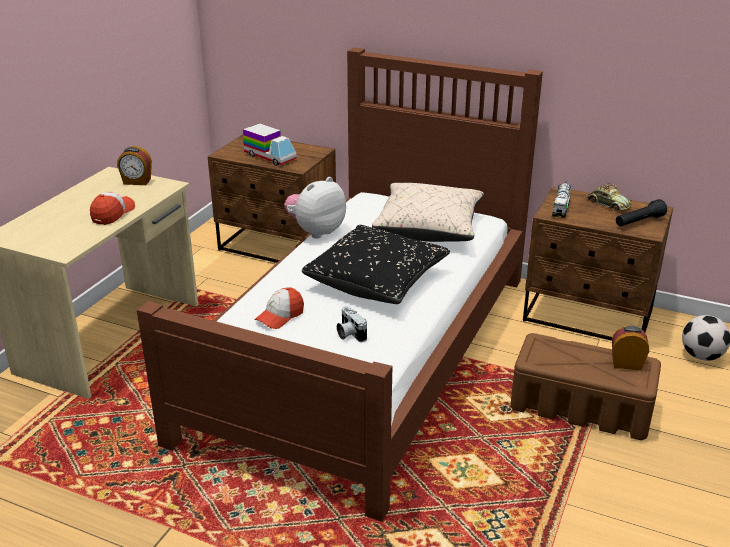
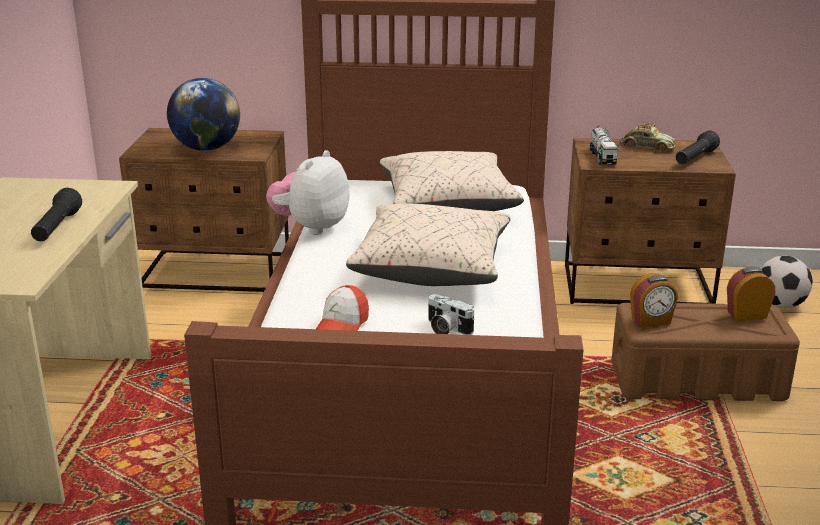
camera: 20 degrees left, 5 degrees down
cap [90,191,135,225] -> black flashlight [31,188,82,241]
alarm clock [117,146,152,185] -> alarm clock moved to [630,273,678,328]
toy truck [243,123,297,166] -> globe [167,78,240,151]
black pillow [302,225,450,304] -> beige pillow [346,203,511,286]

